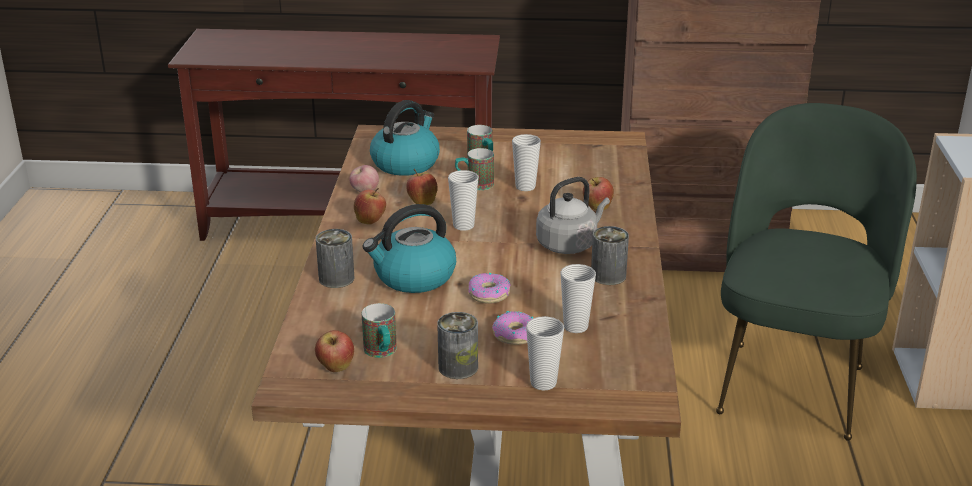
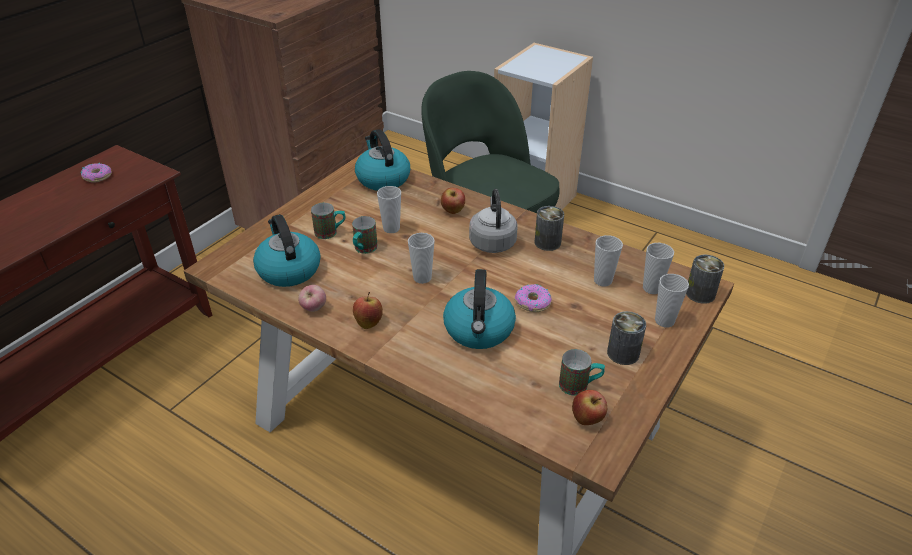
camera: 60 degrees left, 10 degrees up
can [316,229,354,288] -> can moved to [686,255,724,304]
apple [406,168,438,205] -> none
donut [492,311,533,345] -> donut moved to [81,163,112,183]
none -> kettle [355,129,410,191]
none -> cup [643,243,674,294]

